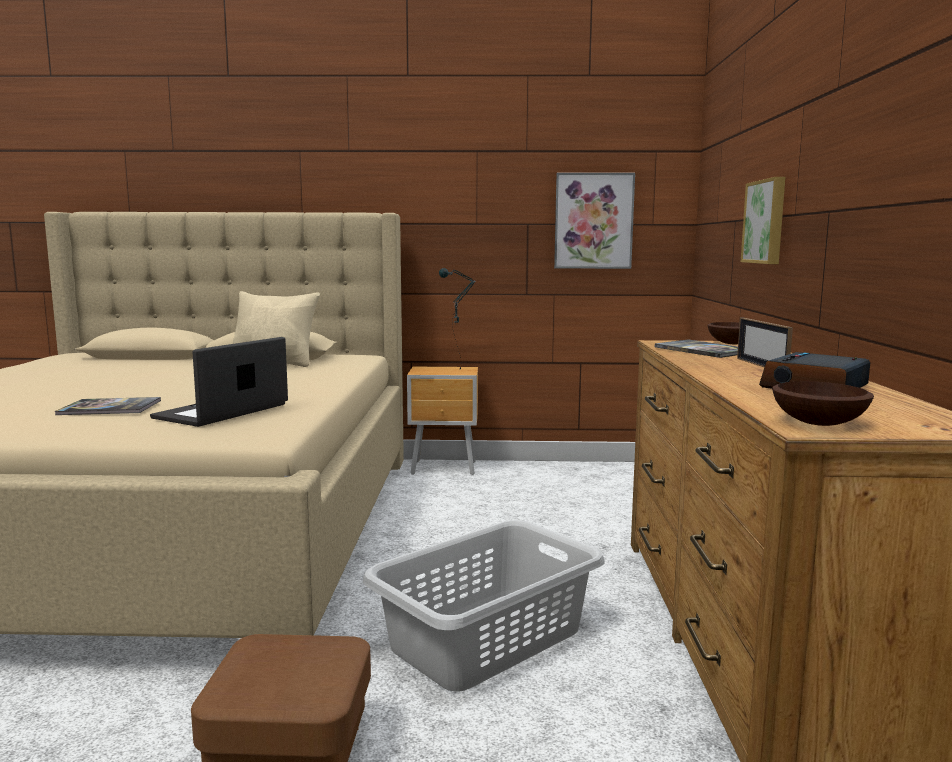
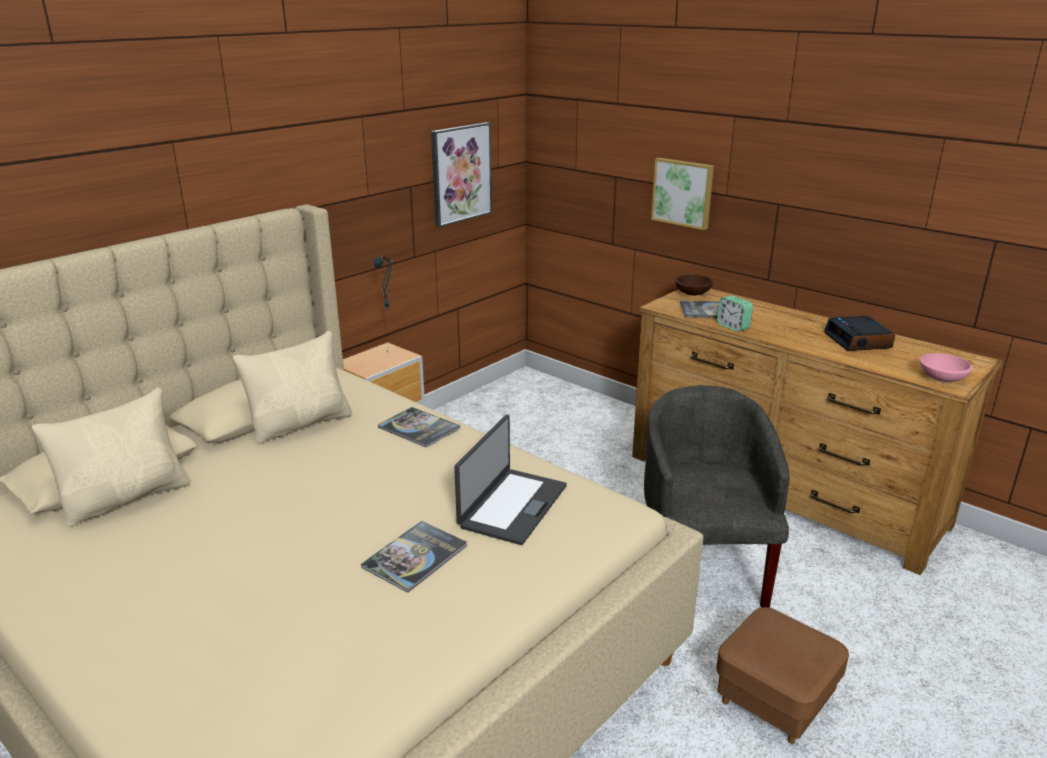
camera: 50 degrees left, 15 degrees up
laptop [150,337,288,427] -> laptop turned 135 degrees counterclockwise [454,415,567,545]
grey laundry basket [363,520,605,692] -> grey armchair [644,385,790,608]
picture frame [737,318,793,367] -> none
brown bowl [772,381,874,426] -> pink bowl [920,353,973,382]
none -> beige pillow [32,388,190,526]
none -> book [377,407,460,447]
none -> alarm clock [717,295,753,332]

